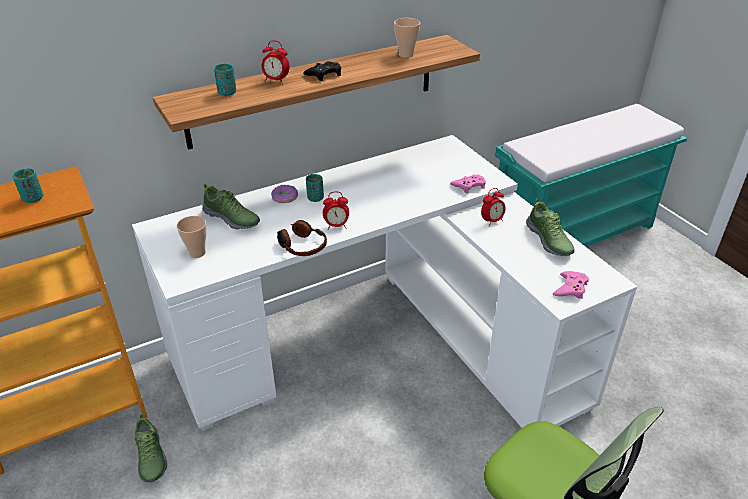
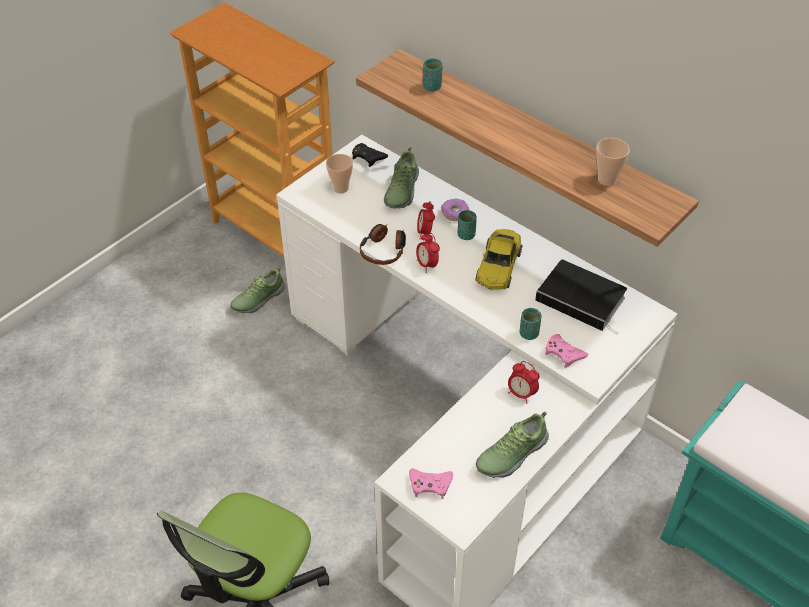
camera: 70 degrees right, 10 degrees up
turquoise cup [12,168,43,203] -> turquoise cup moved to [520,308,542,340]
alarm clock [262,40,290,84] -> alarm clock moved to [417,201,435,238]
black game controller [303,61,341,81] -> black game controller moved to [352,143,388,167]
none -> yellow toy car [476,229,522,290]
none -> book [535,259,627,335]

